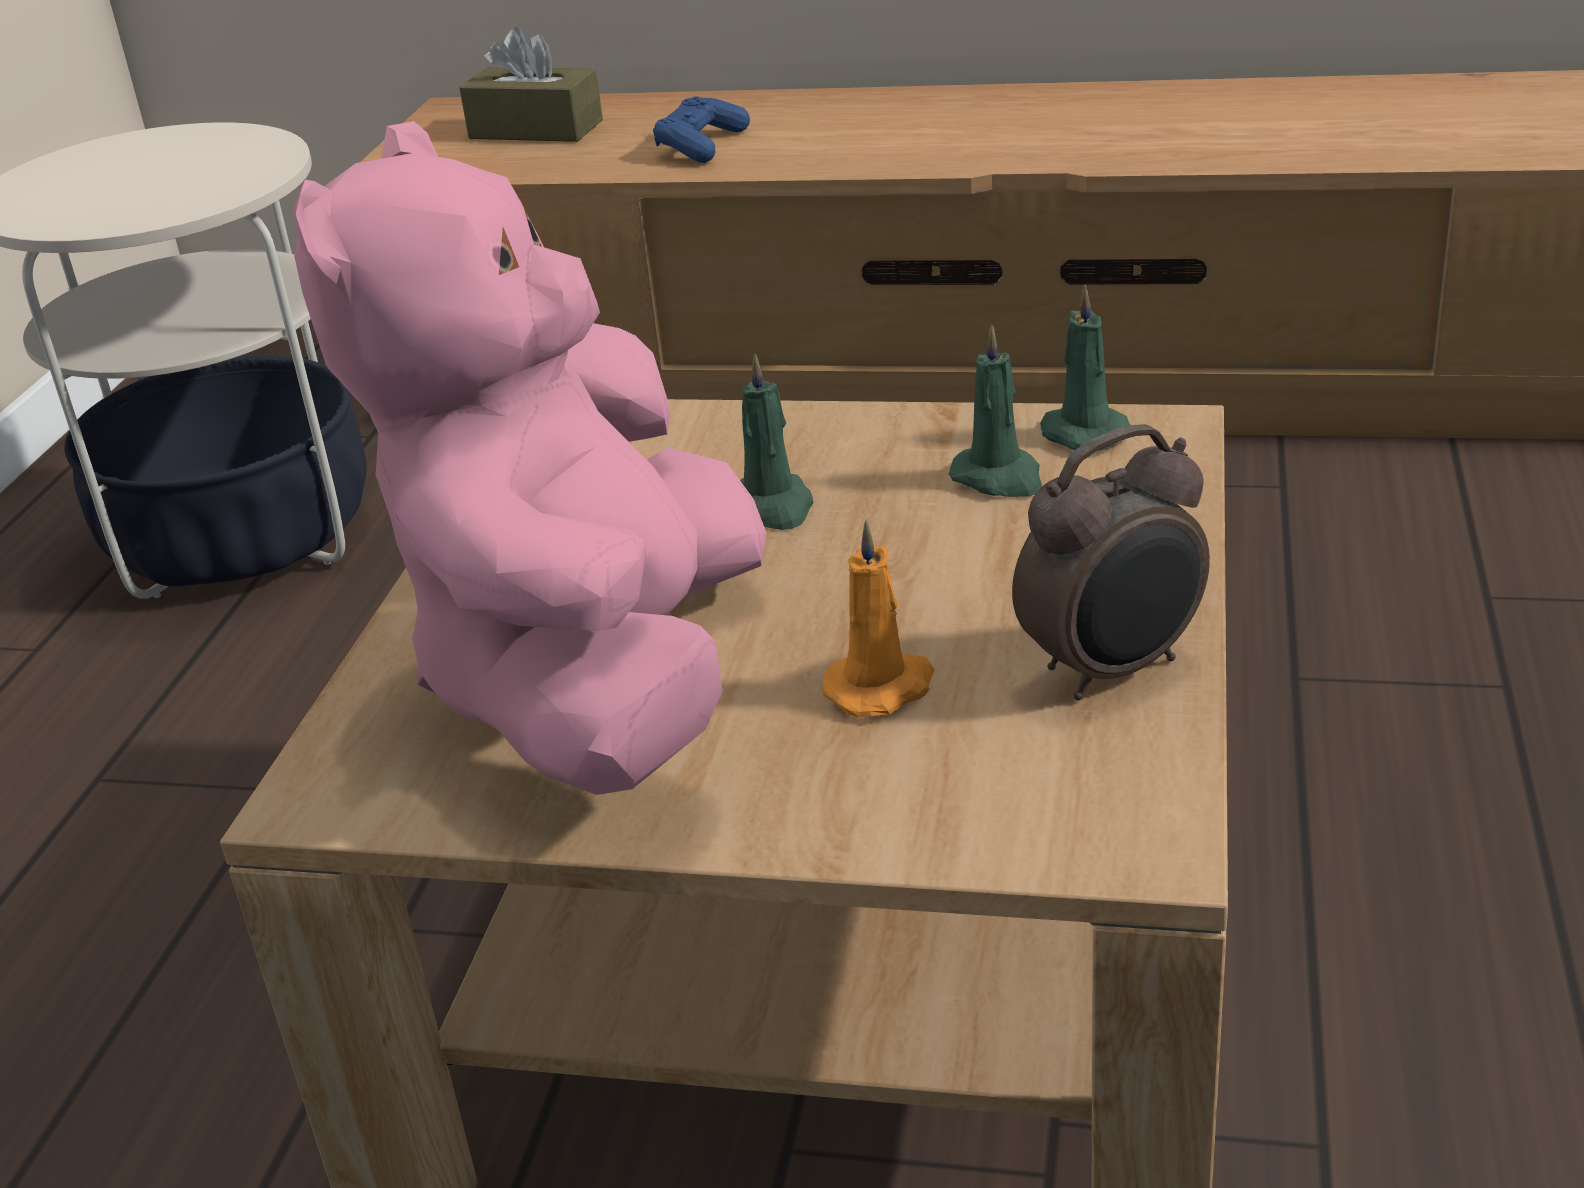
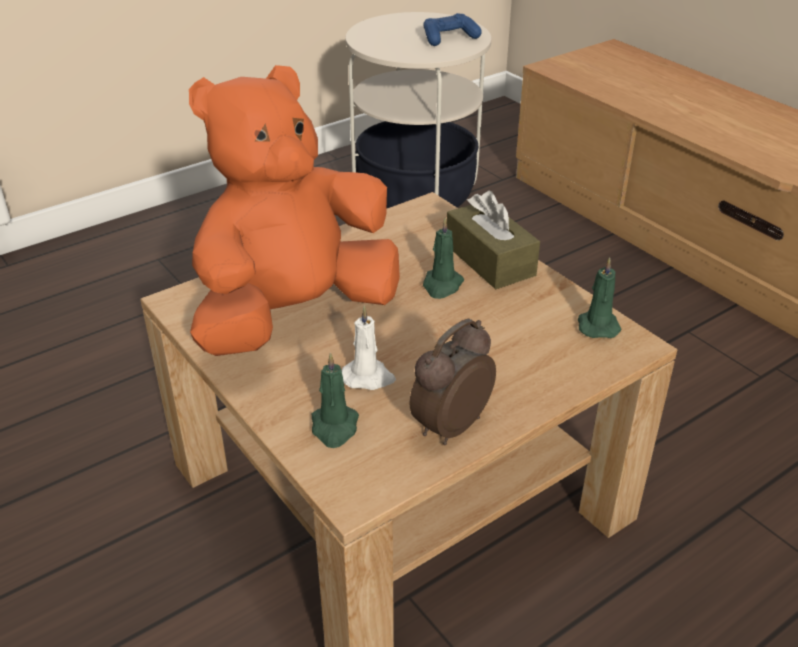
camera: 40 degrees right, 5 degrees up
pink plush toy [293,121,767,795] -> orange plush toy [189,65,400,356]
brown tissue box [460,27,603,142] -> brown tissue box moved to [447,191,540,289]
blue game controller [653,96,750,163] -> blue game controller moved to [424,13,481,46]
orange candle [823,519,935,718] -> white candle [342,305,396,390]
green candle [949,325,1042,497] -> green candle moved to [312,352,359,448]
alarm clock [1012,424,1210,700] -> alarm clock turned 120 degrees clockwise [410,319,496,445]

